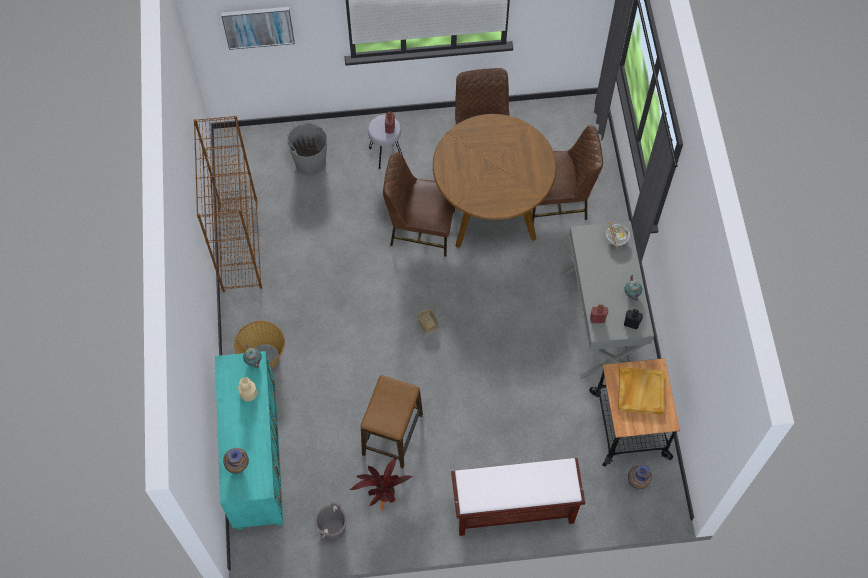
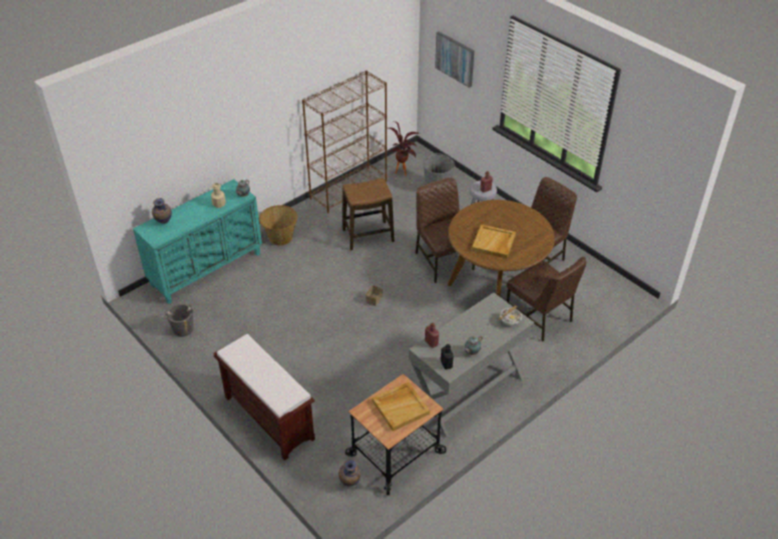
camera: 55 degrees right, 20 degrees down
potted plant [350,458,412,510] -> potted plant moved to [388,121,420,176]
stool [360,375,423,468] -> stool moved to [343,178,394,250]
none -> beige tray [472,225,516,259]

